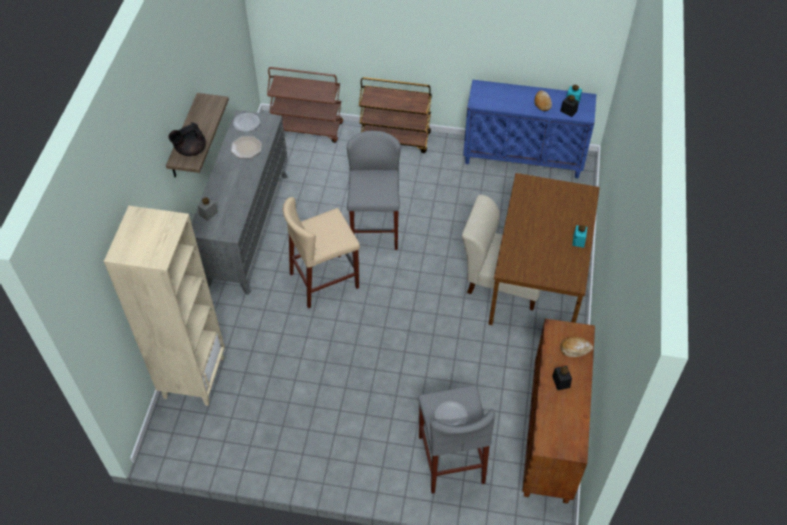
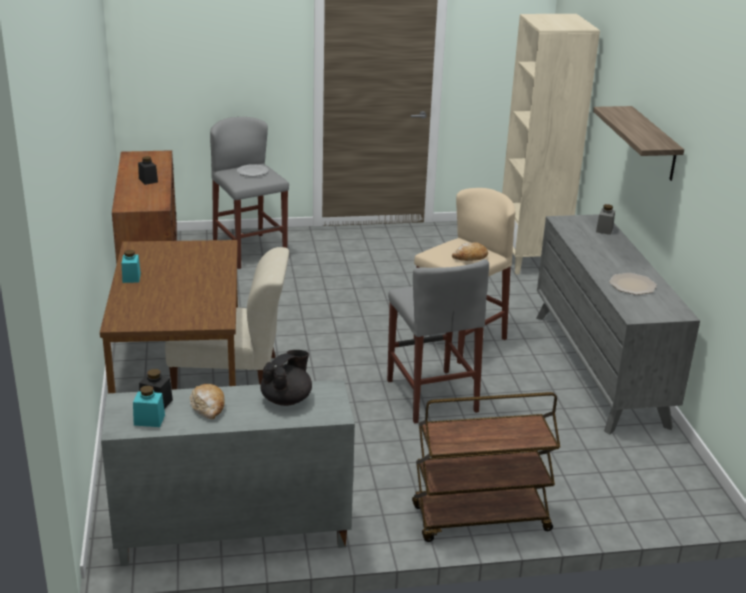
camera: 160 degrees right, 25 degrees down
black teapot [168,122,206,156] -> black teapot moved to [260,350,312,406]
plate [233,113,260,132] -> none
brown cart [267,67,343,143] -> none
blue cabinet [463,80,596,178] -> grey cabinet [101,380,355,566]
bread [560,337,593,357] -> bread moved to [452,242,488,261]

